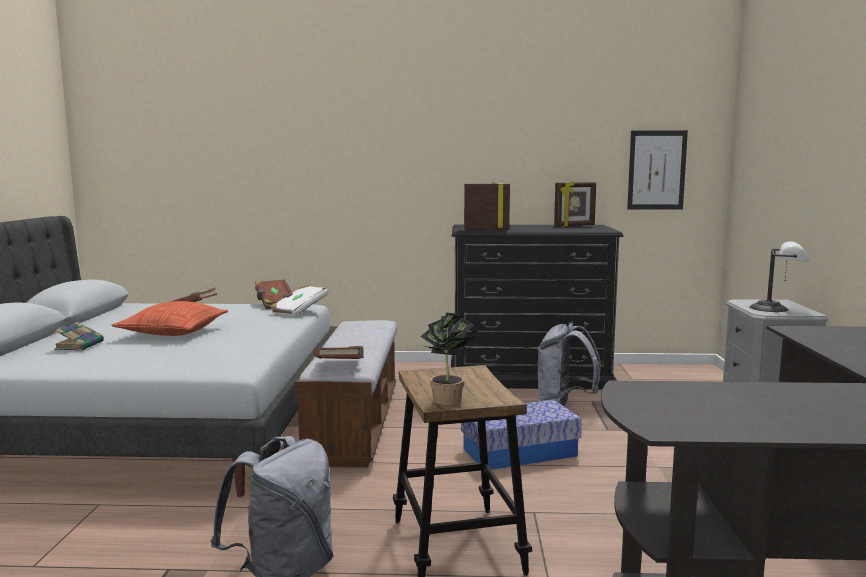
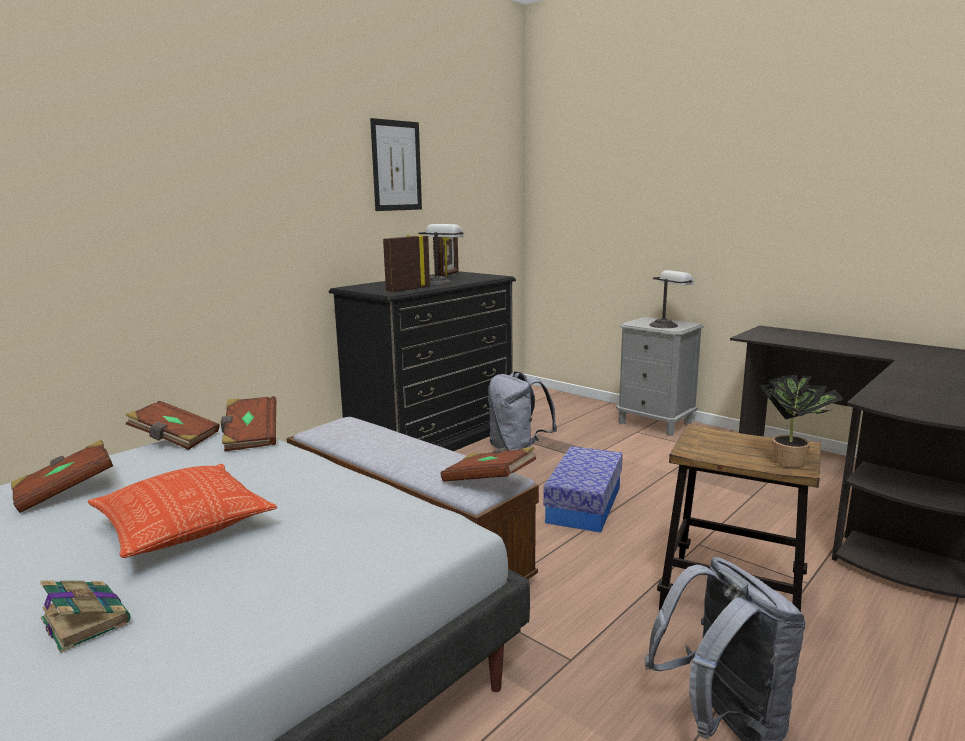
camera: 50 degrees left, 5 degrees up
white book [270,285,328,316] -> brown book [221,396,276,451]
picture [627,130,688,210] -> picture moved to [370,118,422,211]
none -> table lamp [418,224,464,285]

